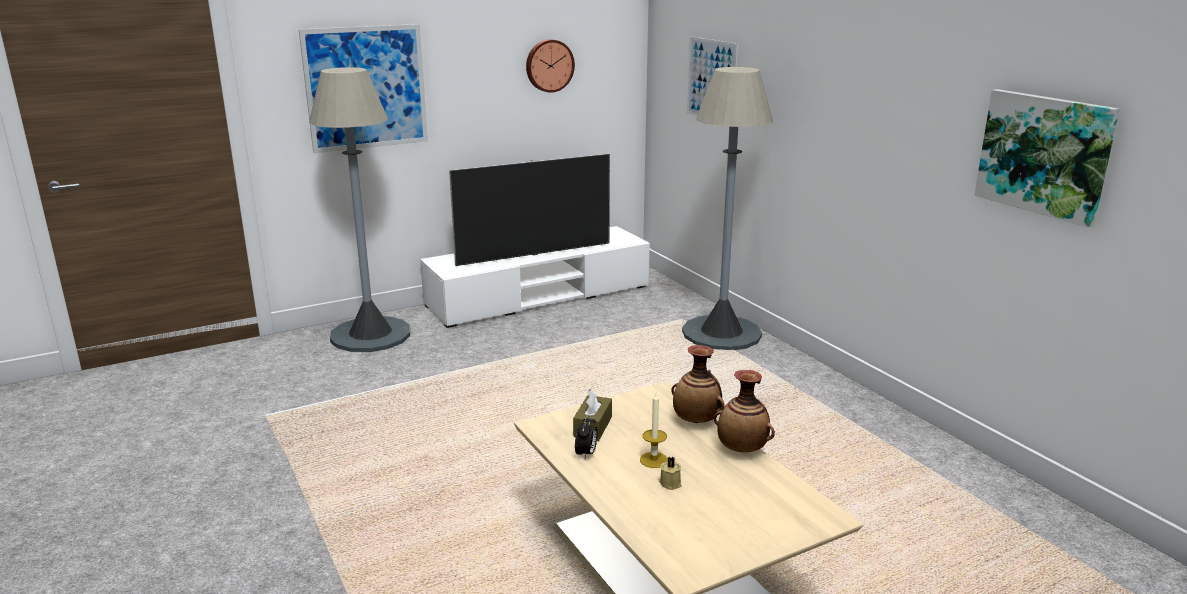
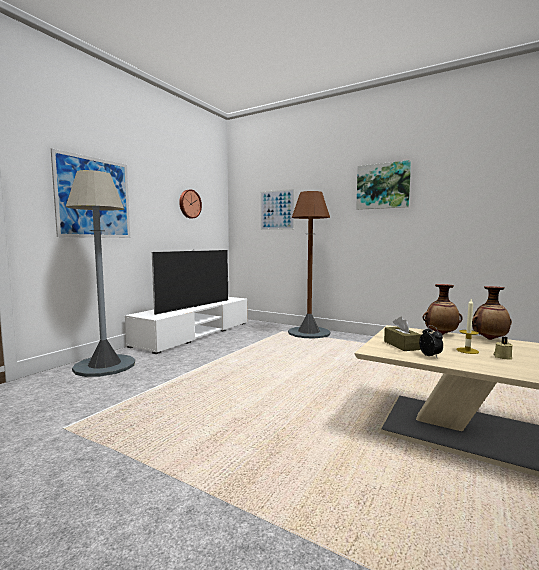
camera: 30 degrees left, 15 degrees down
grey floor lamp [682,67,773,350] -> brown floor lamp [288,191,330,339]
picture [975,89,1120,227] -> picture moved to [356,160,411,210]

